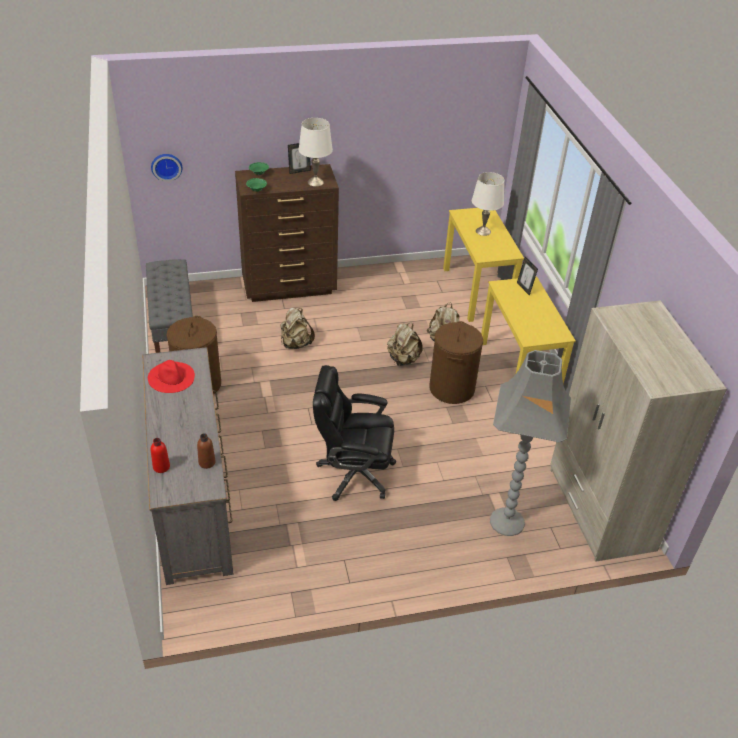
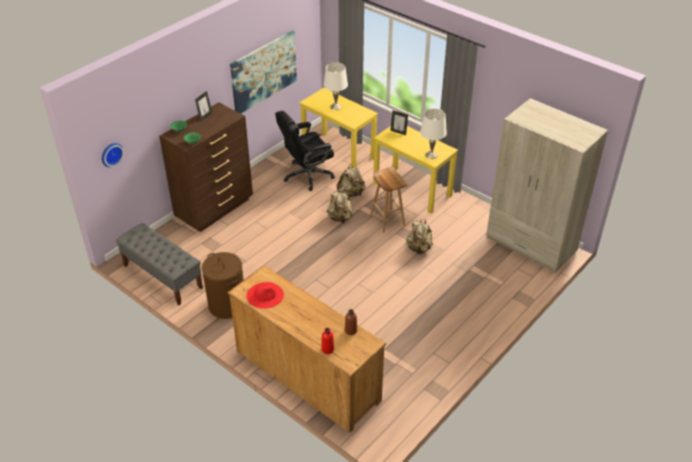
camera: 35 degrees left, 0 degrees up
grey dresser [143,347,234,585] -> brown dresser [227,265,386,433]
beige backpack [280,308,315,349] -> beige backpack moved to [406,219,433,255]
white table lamp [298,118,333,186] -> white table lamp moved to [420,109,447,159]
black office chair [313,365,396,501] -> black office chair moved to [275,111,335,191]
brown laundry basket [429,321,483,404] -> brown stool [370,167,407,233]
grey floor lamp [490,350,571,536] -> none
none -> picture [230,30,297,114]

